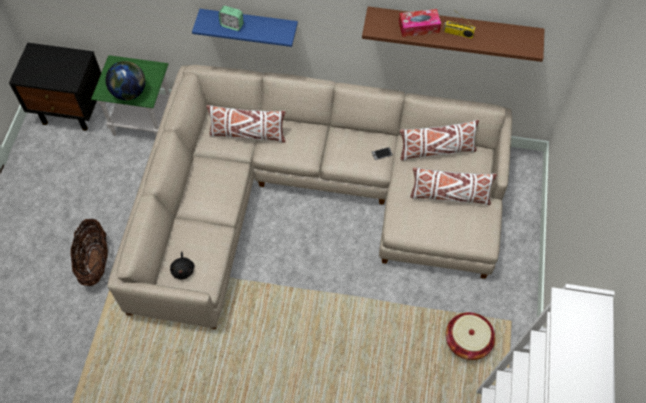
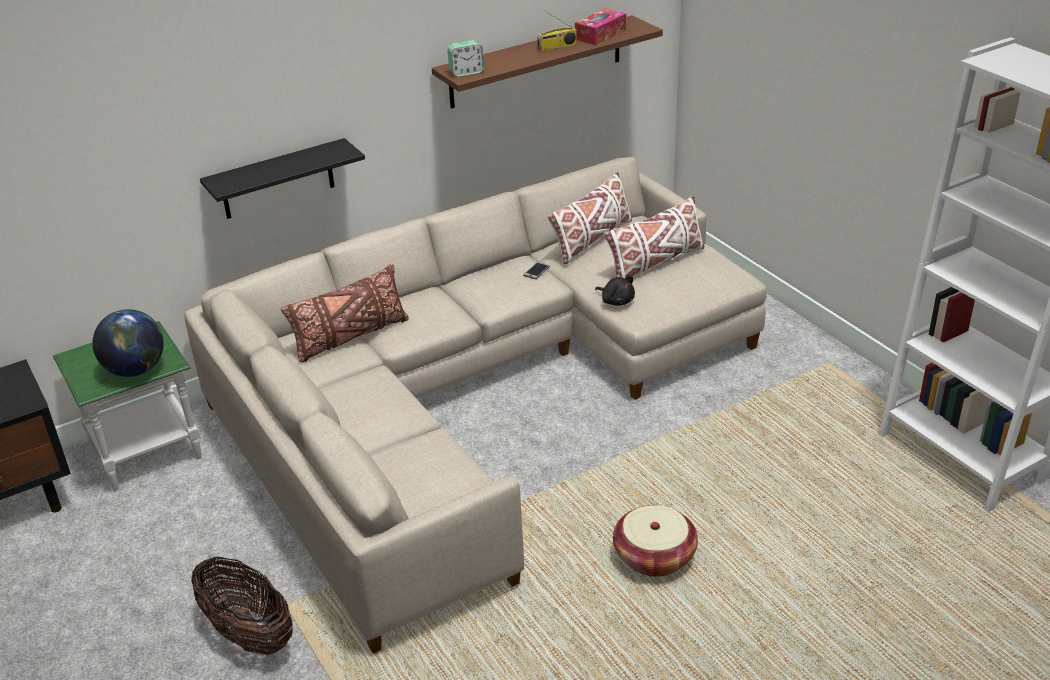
camera: 40 degrees left, 25 degrees down
black plush toy [170,252,195,280] -> black plush toy moved to [595,276,635,306]
blue shelf [192,9,298,47] -> black shelf [200,138,365,219]
white pillow [206,105,285,143] -> brown pillow [281,264,409,362]
alarm clock [219,6,244,31] -> alarm clock moved to [447,40,484,77]
tissue box [399,9,441,37] -> tissue box moved to [575,8,626,45]
basket [446,312,495,360] -> basket moved to [613,505,698,577]

